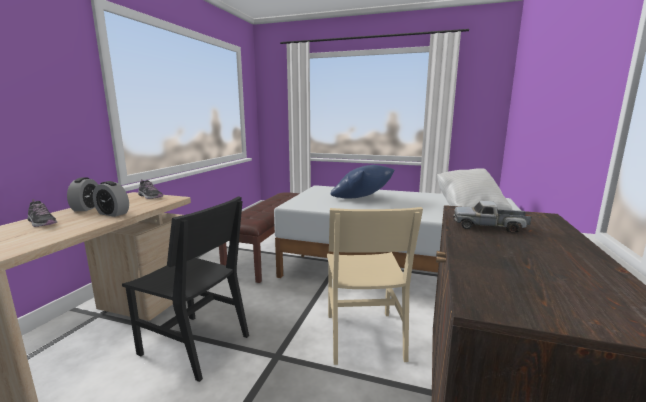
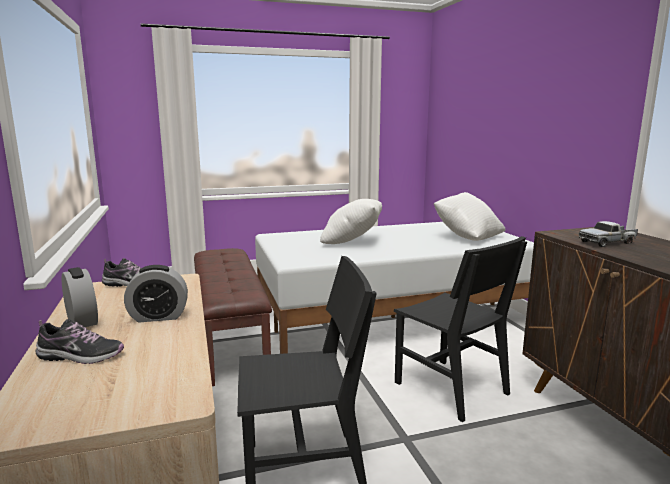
camera: 35 degrees left, 0 degrees up
beige chair [327,207,423,365] -> black chair [394,236,527,422]
blue pillow [330,165,394,198] -> white pillow [320,199,382,244]

